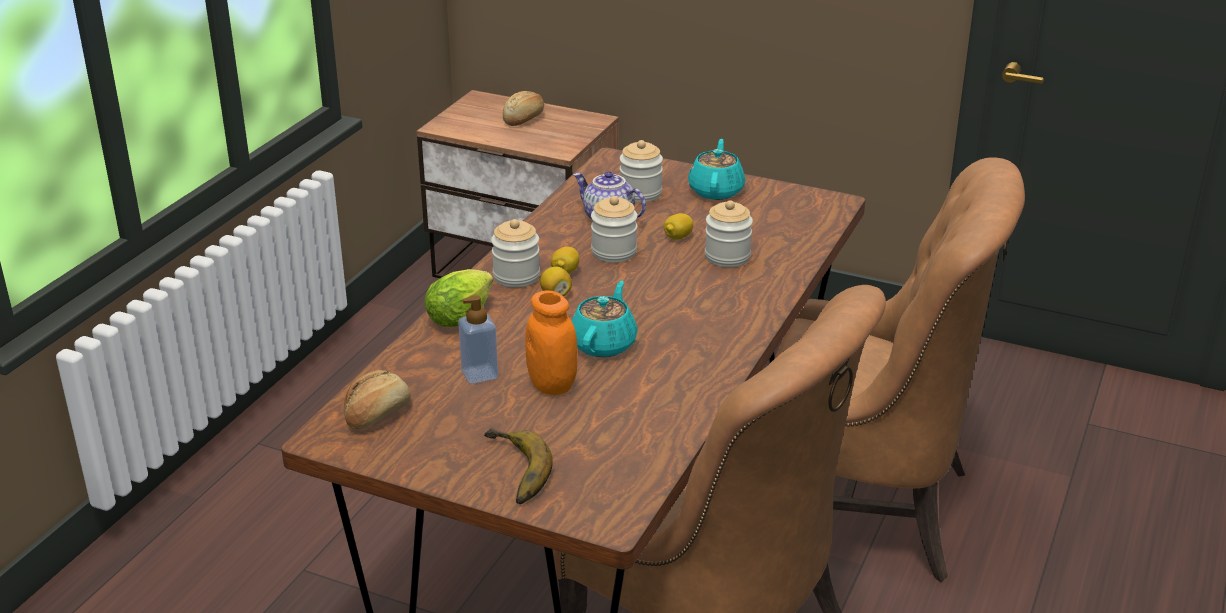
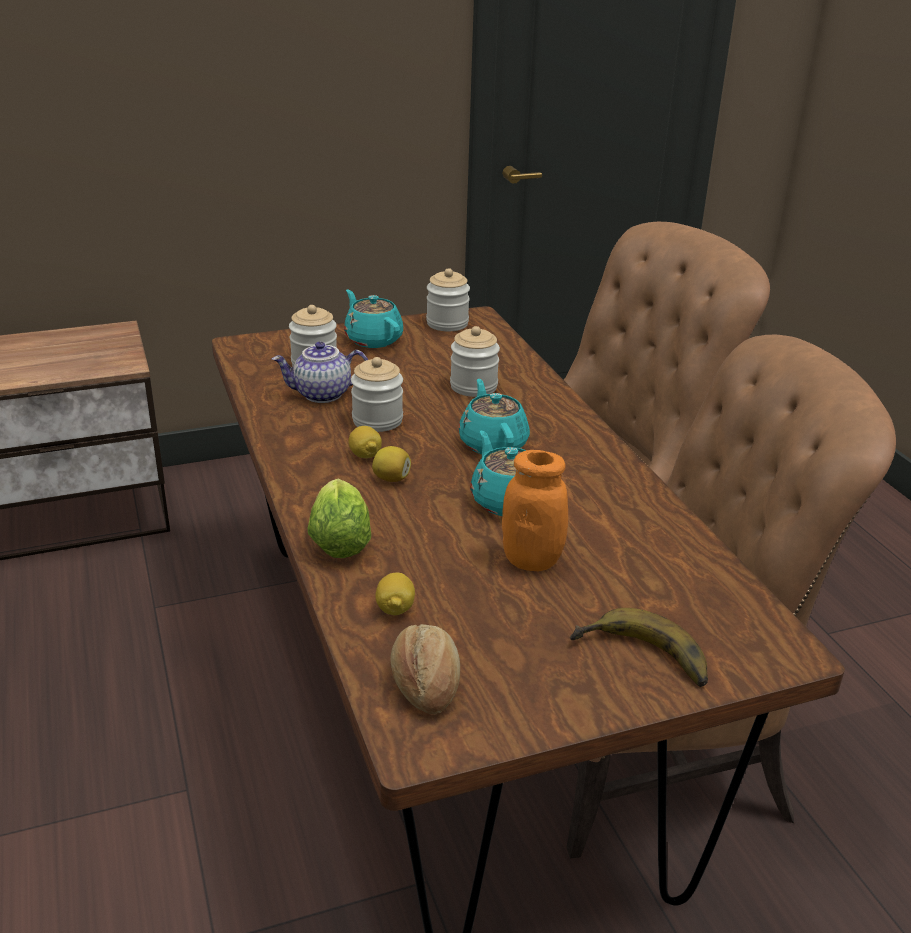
camera: 45 degrees left, 0 degrees up
soap dispenser [458,295,498,384] -> none
jar [491,219,540,287] -> jar moved to [426,268,470,331]
bread [503,91,544,126] -> none
lemon [664,213,693,240] -> lemon moved to [375,572,415,615]
none -> turquoise teapot [459,379,530,454]

